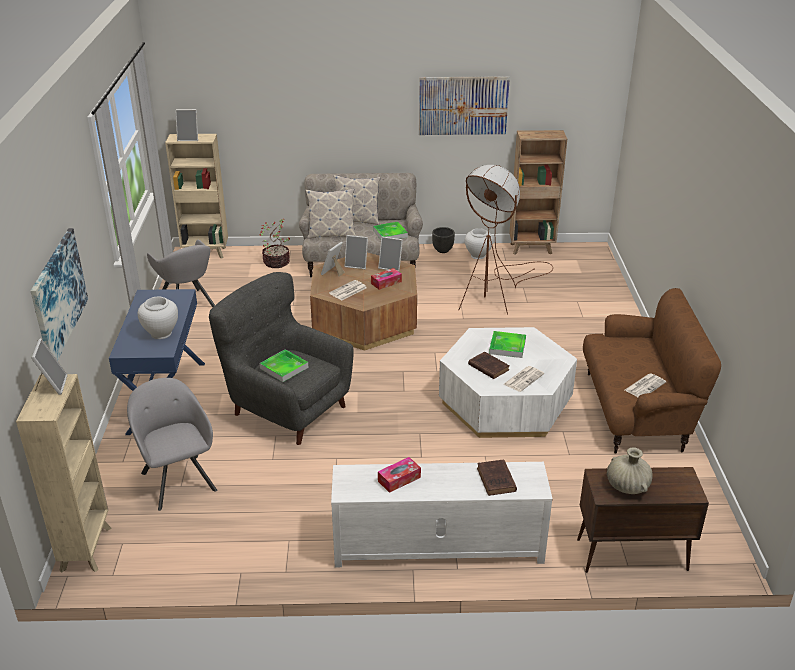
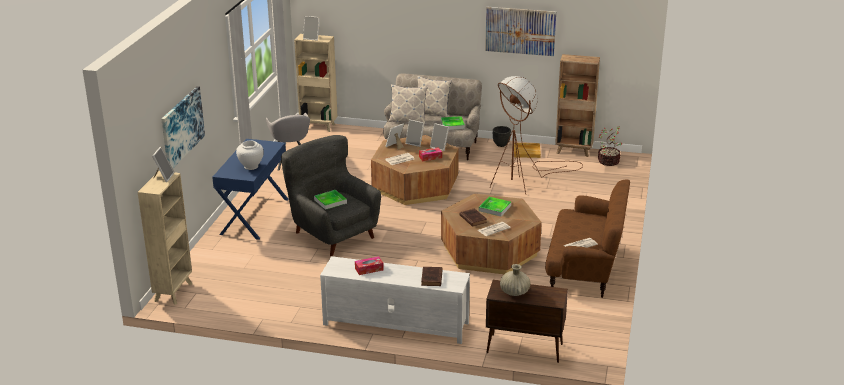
camera: 15 degrees right, 5 degrees down
grey armchair [127,378,217,511] -> none
potted plant [260,219,290,268] -> potted plant moved to [598,126,622,166]
white coffee table [439,327,577,438] -> brown coffee table [441,194,542,274]
white vase [465,228,493,259] -> beige tray [514,143,541,158]

